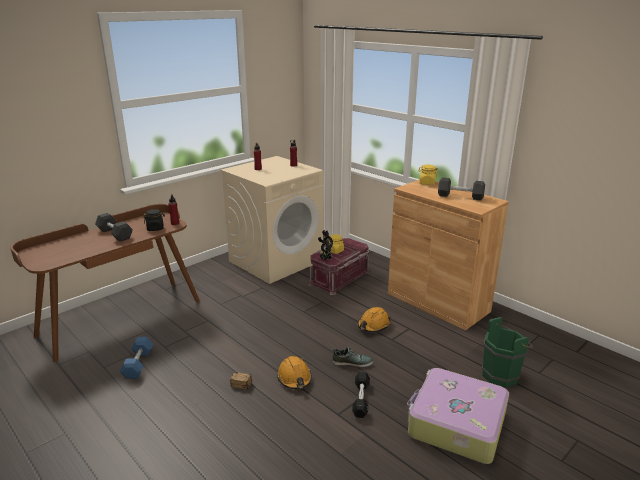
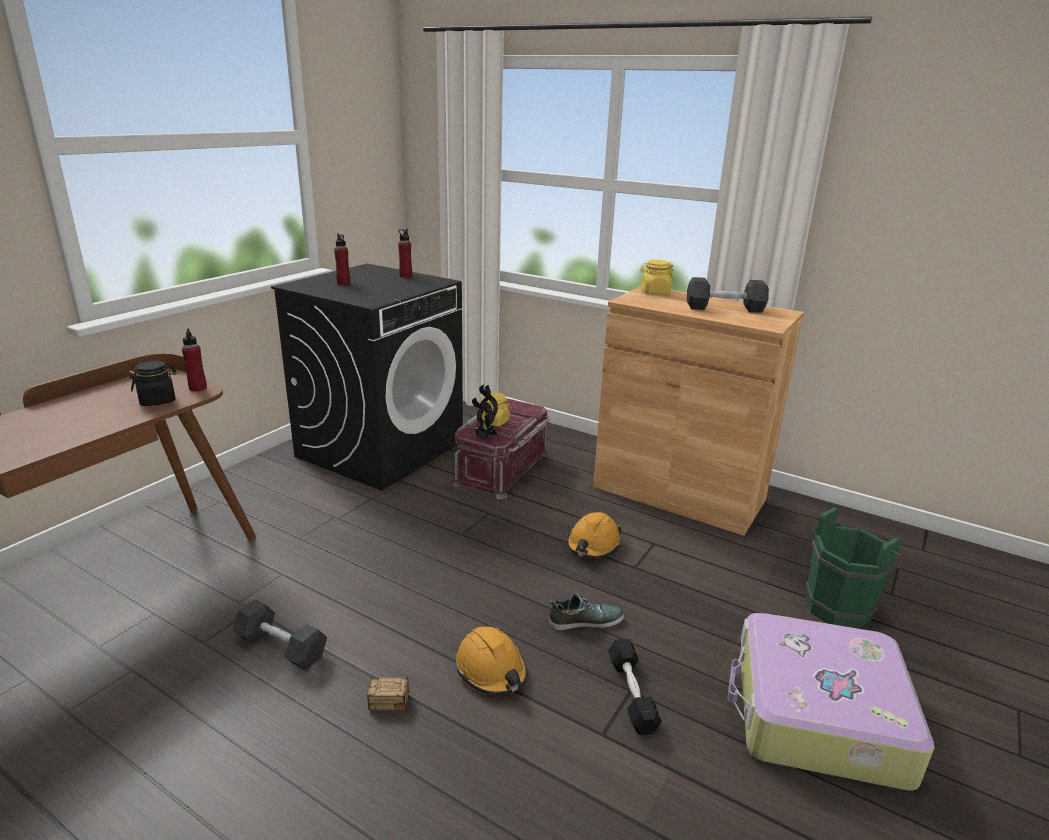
camera: 15 degrees left, 0 degrees up
black dumbbell [95,213,133,242] -> black dumbbell moved to [233,599,327,671]
blue dumbbell [120,337,153,379] -> none
beige washing machine [220,156,323,284] -> black washing machine [271,263,463,491]

